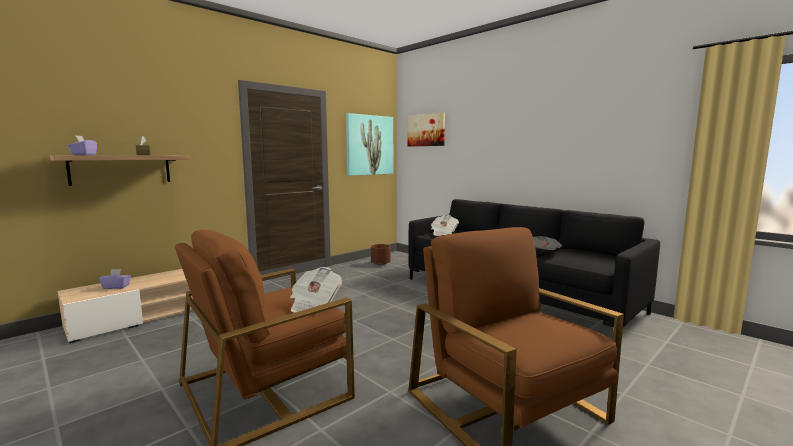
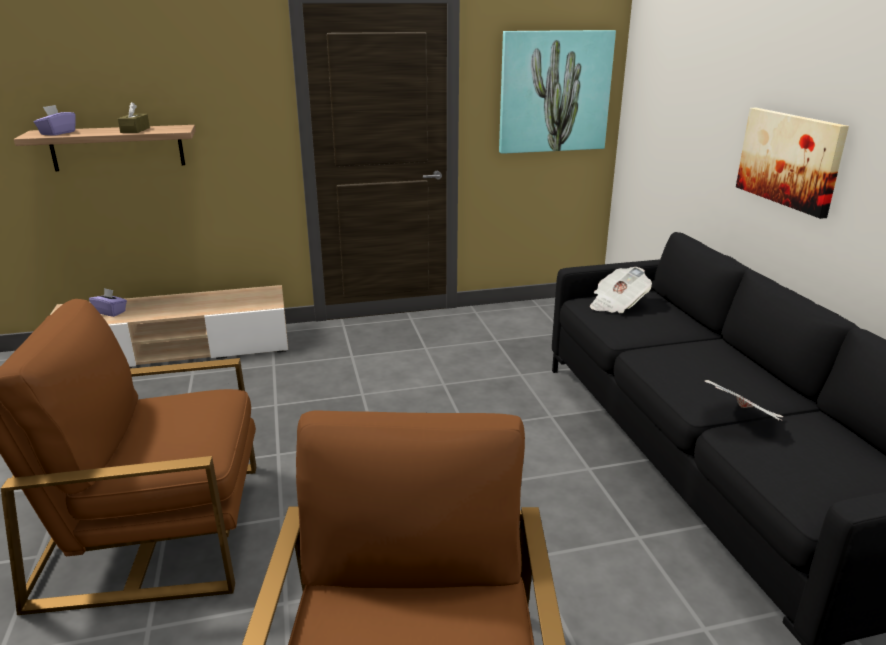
camera: 30 degrees right, 15 degrees up
newspaper [290,267,342,313] -> none
brown planter [371,244,390,265] -> none
picture [408,113,445,147] -> picture moved to [736,108,849,219]

